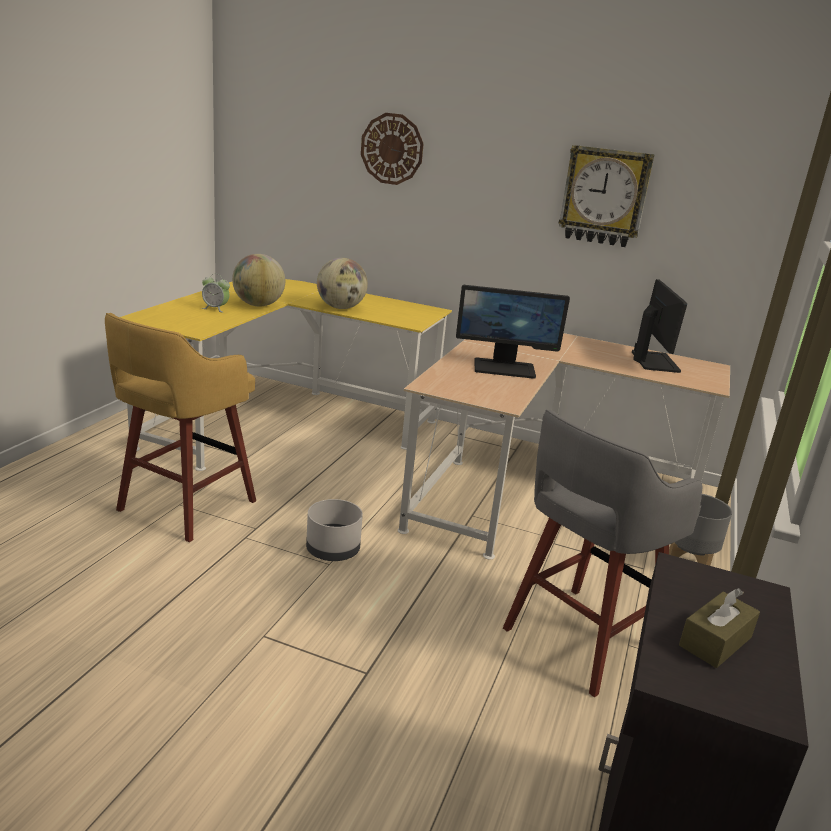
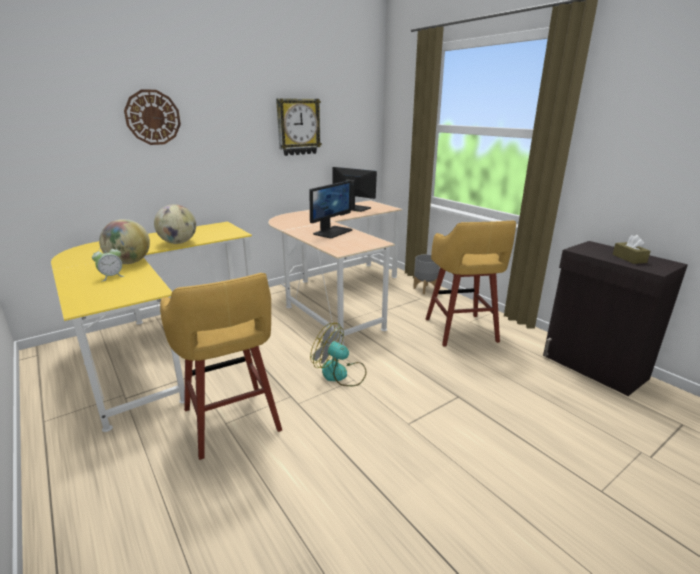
camera: 55 degrees left, 0 degrees up
grey planter [306,499,363,561] -> fan [310,323,367,386]
grey stool [503,410,702,697] -> yellow stool [426,221,516,347]

